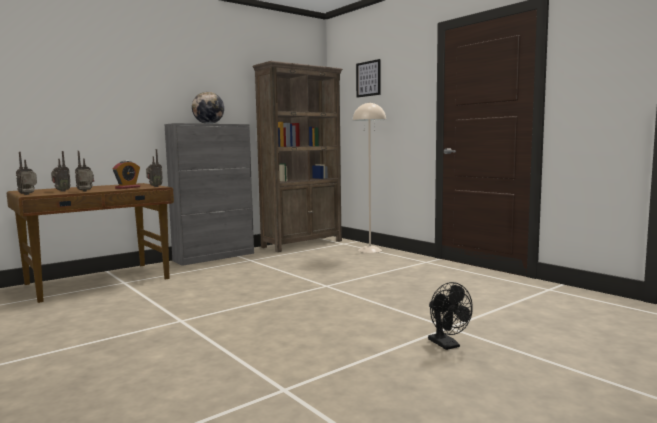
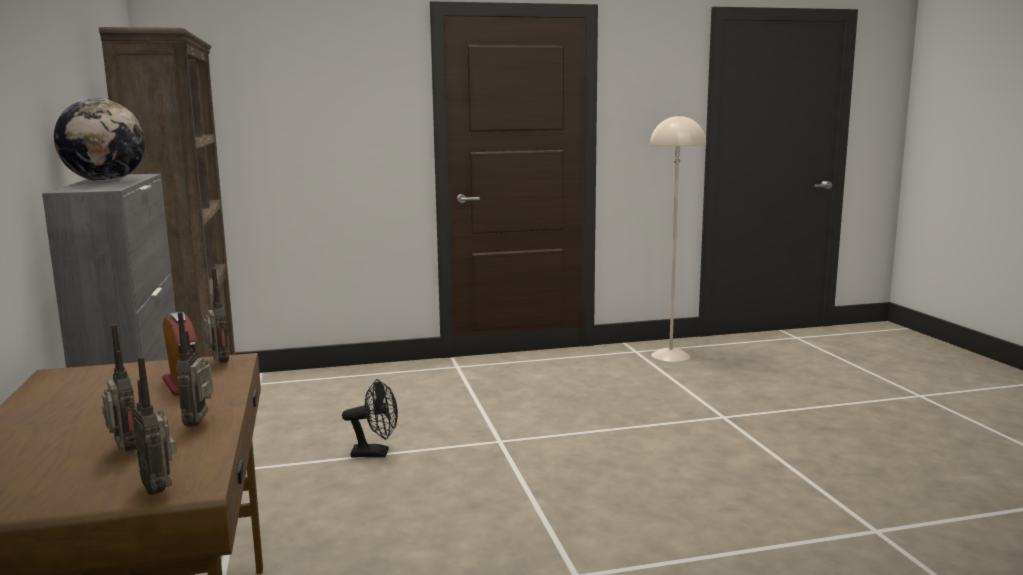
camera: 65 degrees left, 5 degrees up
beige floor lamp [353,102,386,253] -> beige floor lamp moved to [650,115,706,362]
picture [356,59,380,98] -> none
black fan [428,282,473,350] -> black fan moved to [342,379,398,457]

